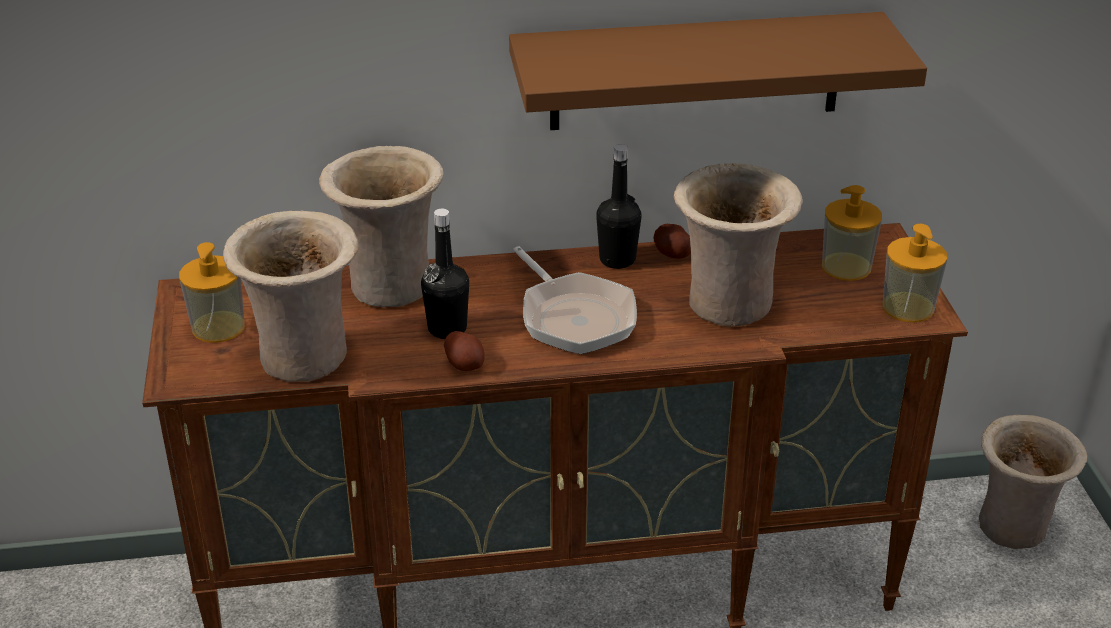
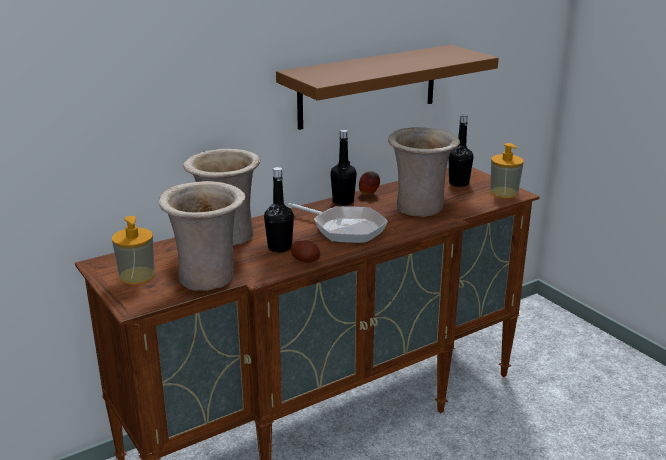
camera: 25 degrees left, 10 degrees down
potato [654,224,691,259] -> apple [359,171,380,195]
soap dispenser [822,185,882,281] -> black bottle [449,115,474,187]
beige vase [979,415,1087,549] -> none

